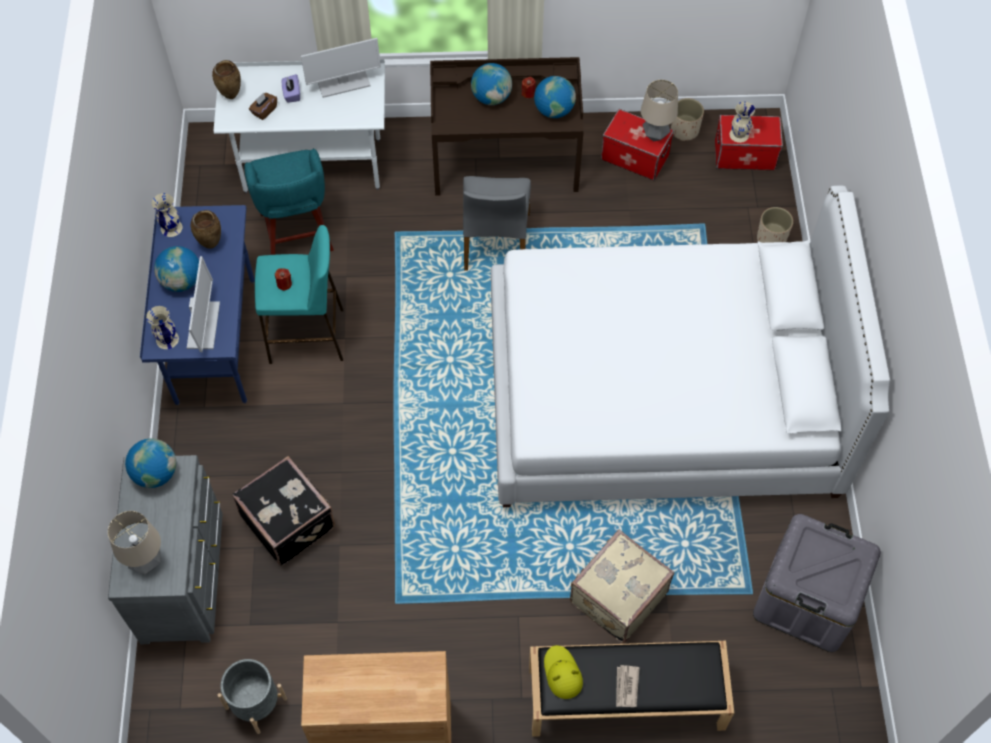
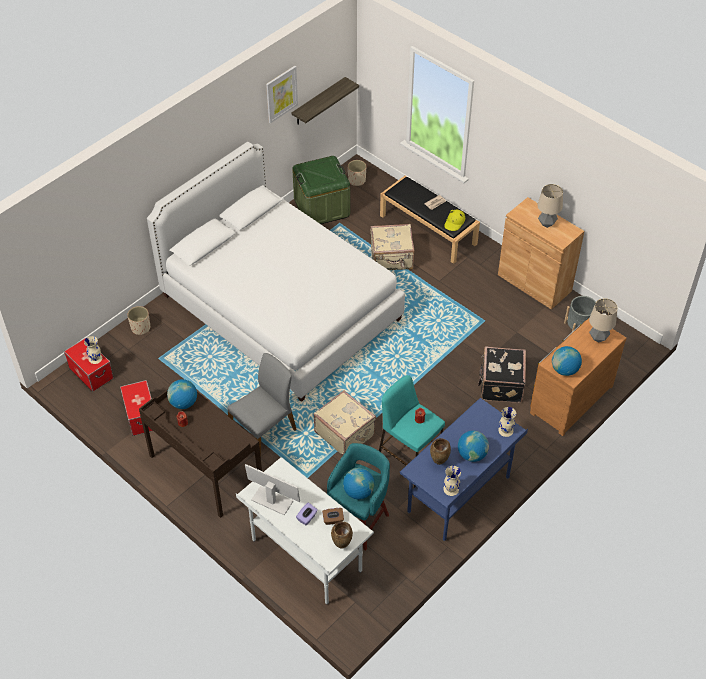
camera: 135 degrees left, 10 degrees down
grey dresser [108,455,223,644] -> brown dresser [530,317,627,436]
monitor [187,256,220,352] -> none
globe [471,63,512,105] -> globe moved to [343,468,375,500]
table lamp [641,80,678,141] -> table lamp moved to [537,184,563,228]
beige planter [671,98,704,141] -> beige planter moved to [348,160,367,186]
grey storage box [753,514,881,652] -> green storage box [292,156,350,224]
none -> picture [266,66,298,123]
none -> shelf [291,77,359,125]
none -> beige suitcase [314,390,376,456]

